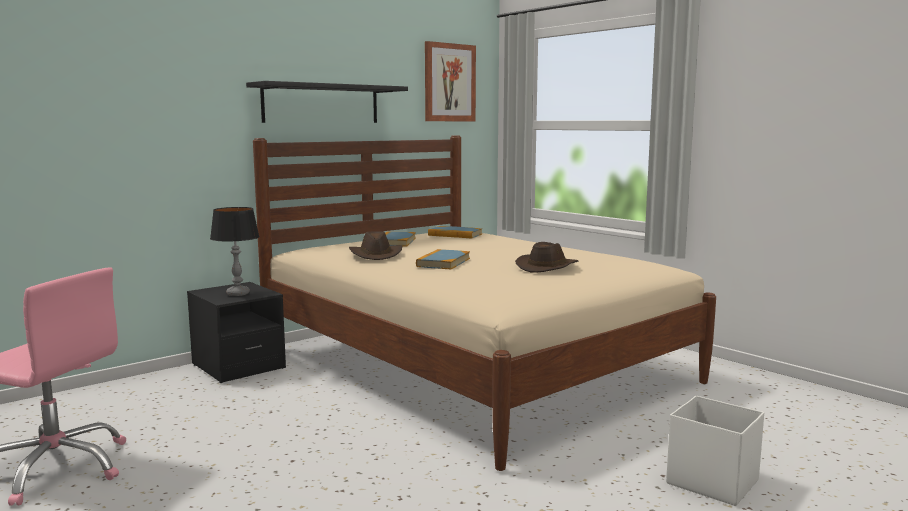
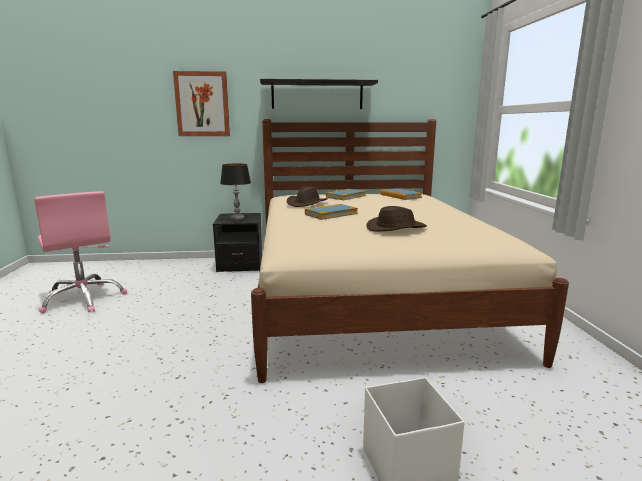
camera: 35 degrees right, 5 degrees up
picture [425,41,476,121] -> picture moved to [173,71,230,136]

